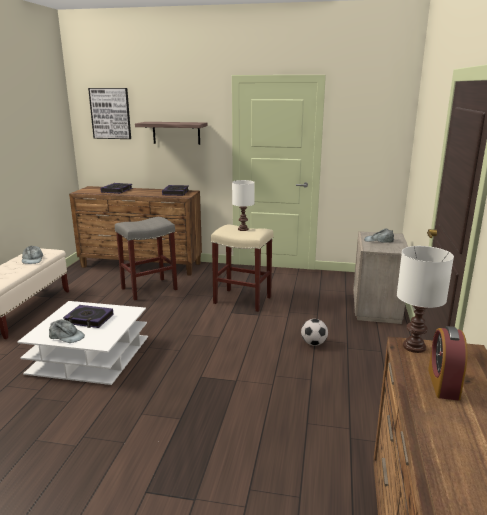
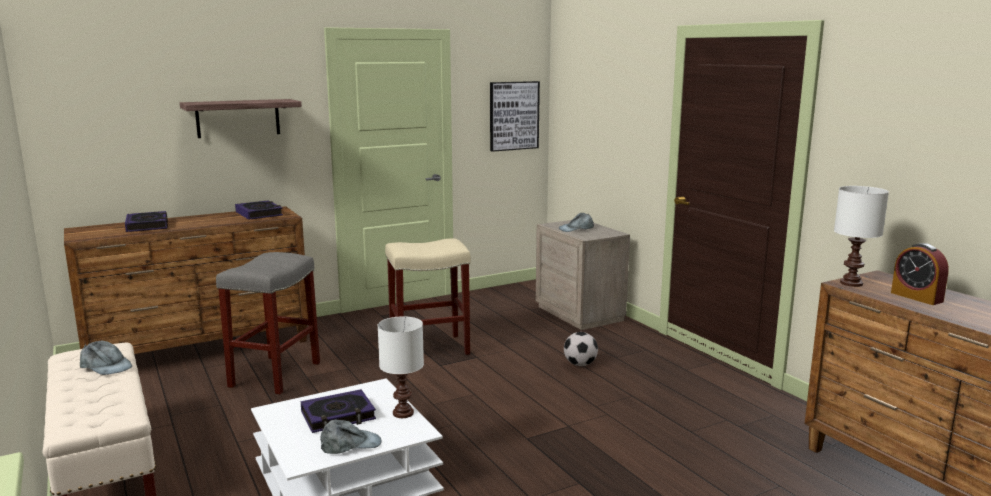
camera: 40 degrees left, 5 degrees down
picture [88,88,131,139] -> picture moved to [490,81,540,152]
white table lamp [232,180,255,231] -> white table lamp moved to [378,316,424,418]

